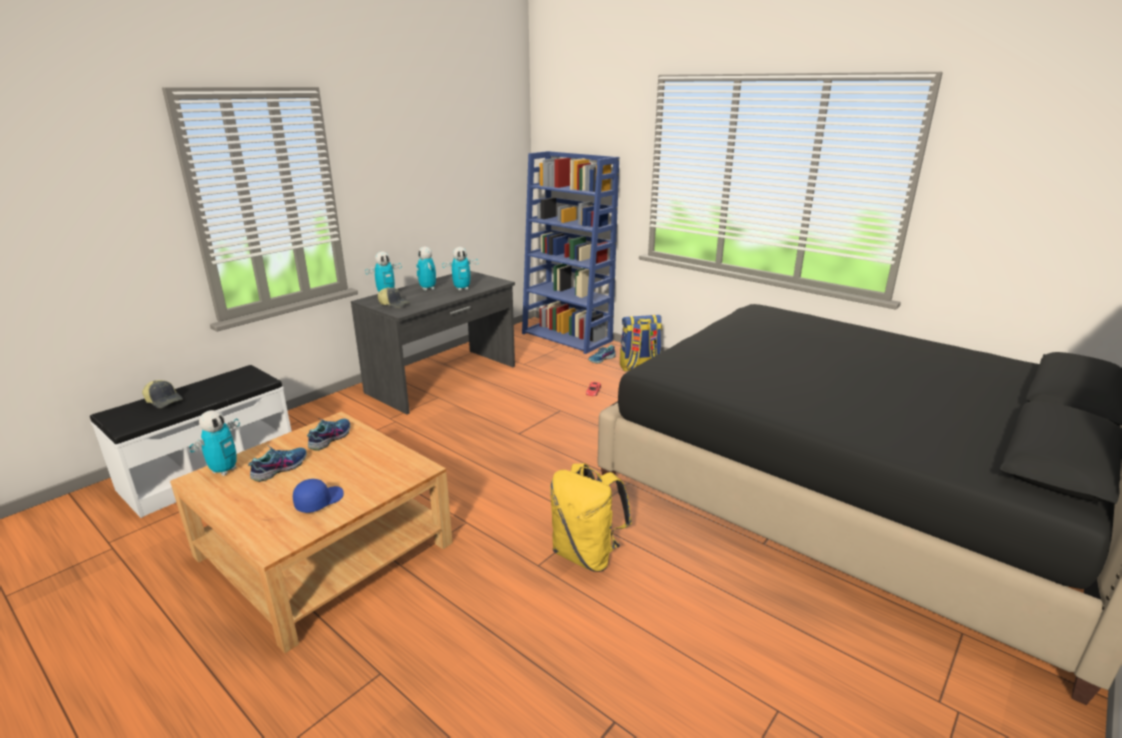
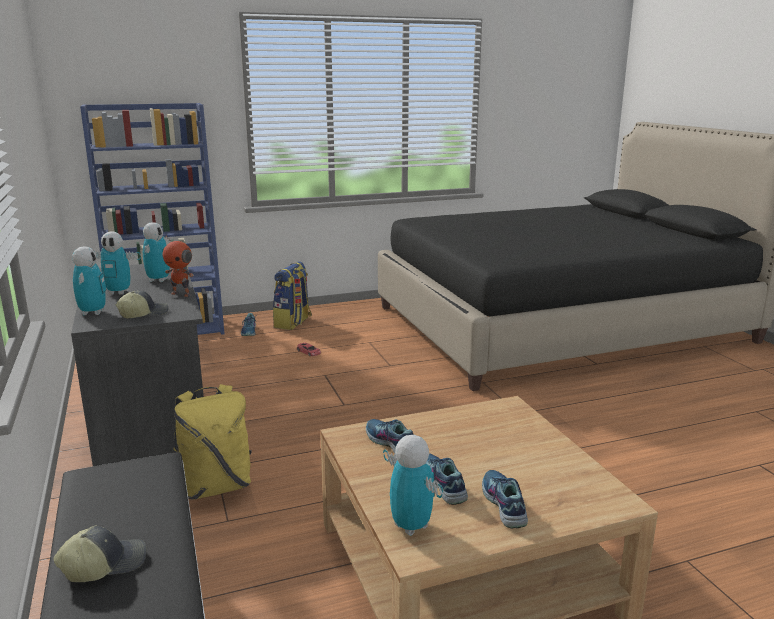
camera: 60 degrees left, 5 degrees down
blue cap [293,479,344,513] -> none
yellow backpack [550,463,632,572] -> yellow backpack moved to [173,384,252,500]
none -> toy robot [162,235,194,297]
none -> shoe [482,470,528,529]

